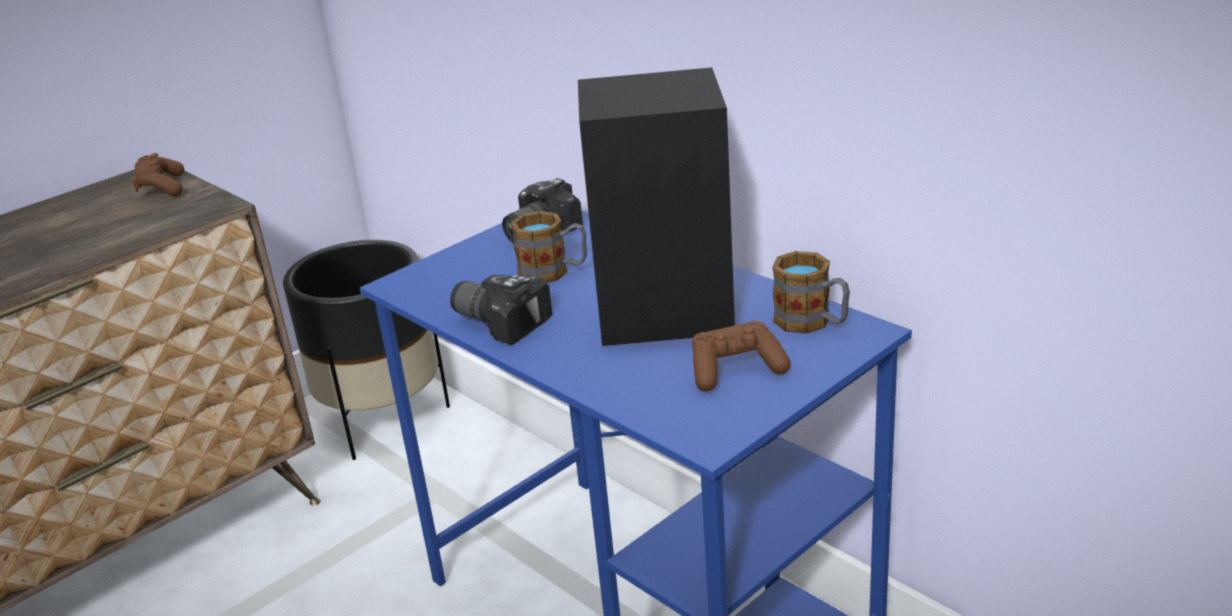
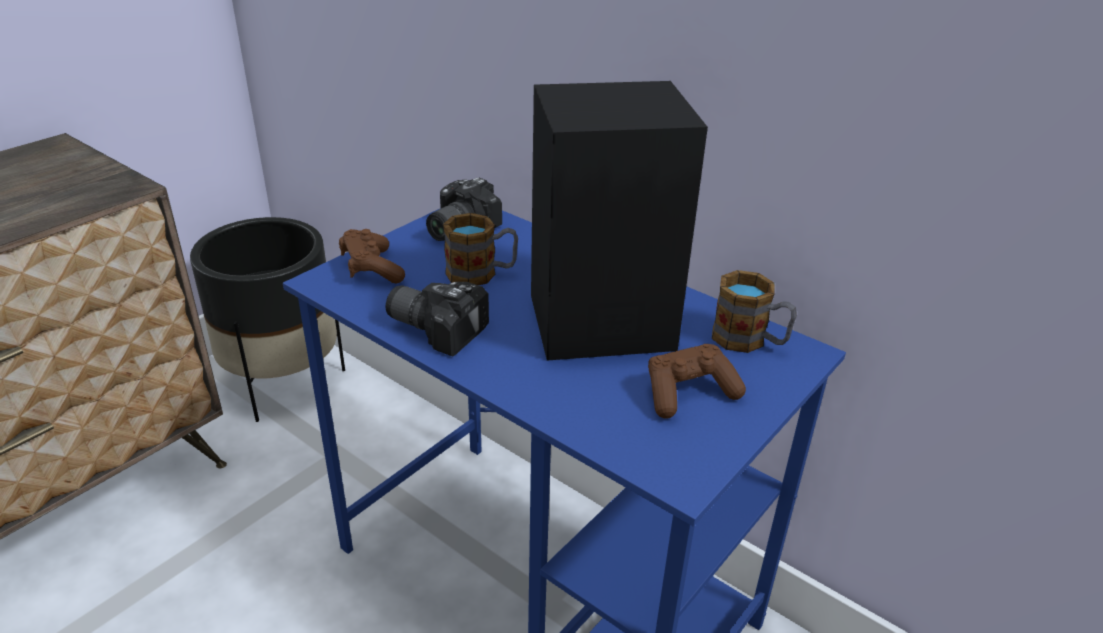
camera: 10 degrees left, 5 degrees up
brown game controller [132,153,184,196] -> brown game controller moved to [339,229,405,283]

